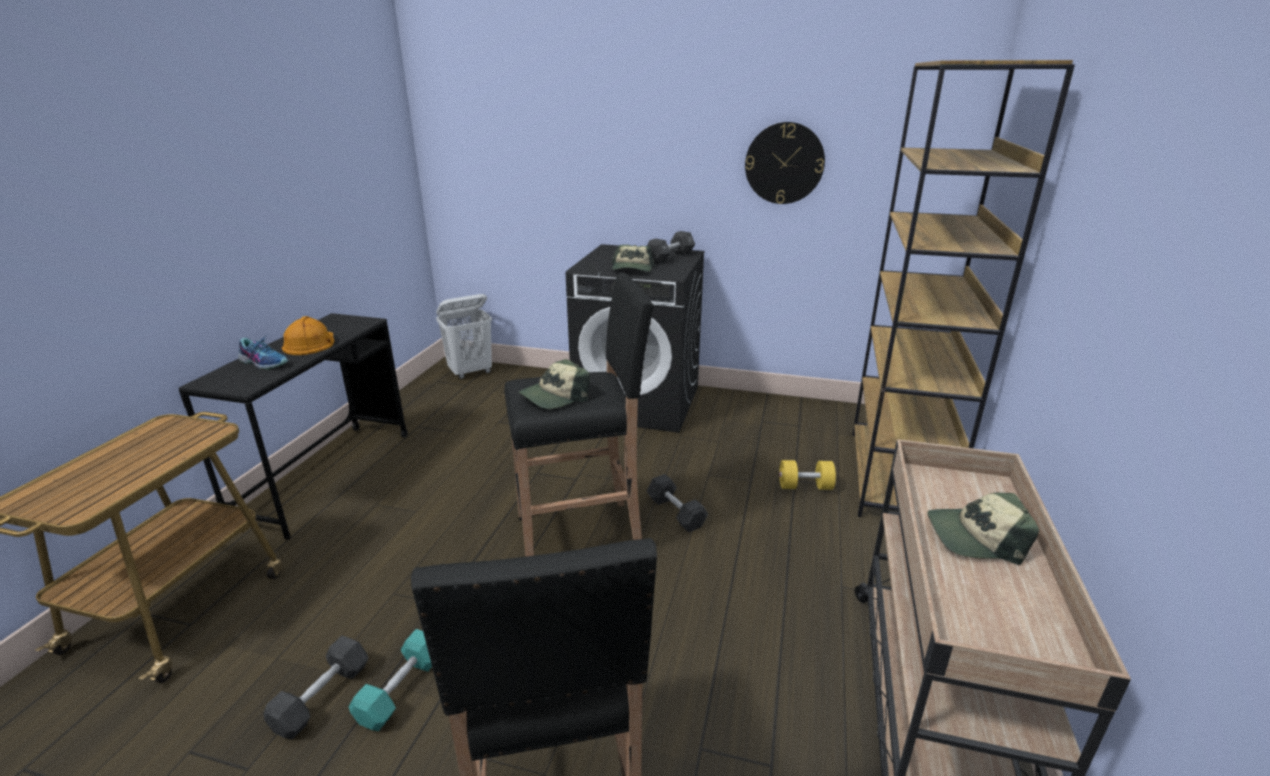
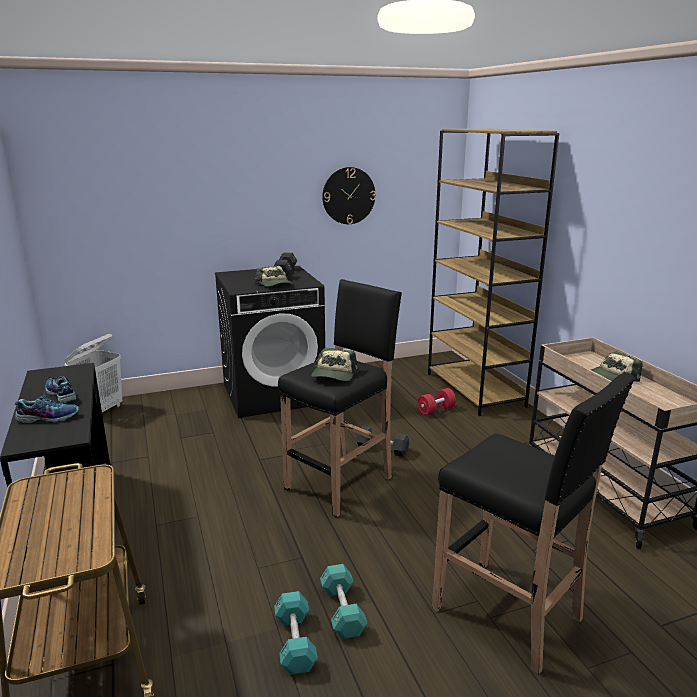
camera: 35 degrees left, 5 degrees down
black dumbbell [264,636,368,740] -> turquoise dumbbell [274,591,318,675]
orange hard hat [282,316,334,355] -> shoe [45,376,76,404]
yellow dumbbell [779,460,836,490] -> red dumbbell [417,388,456,415]

